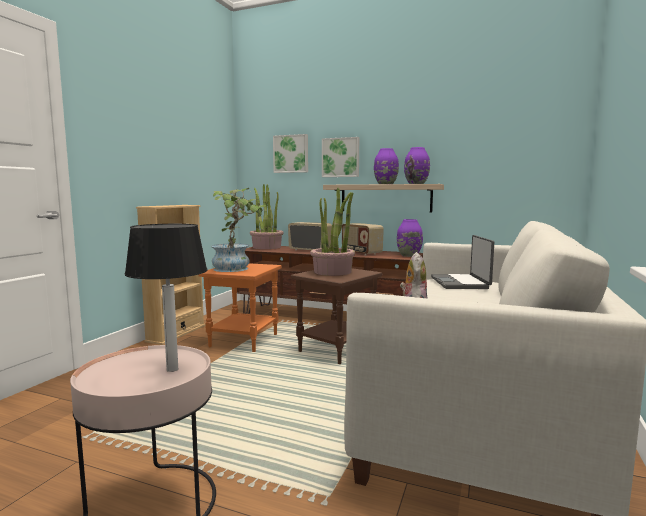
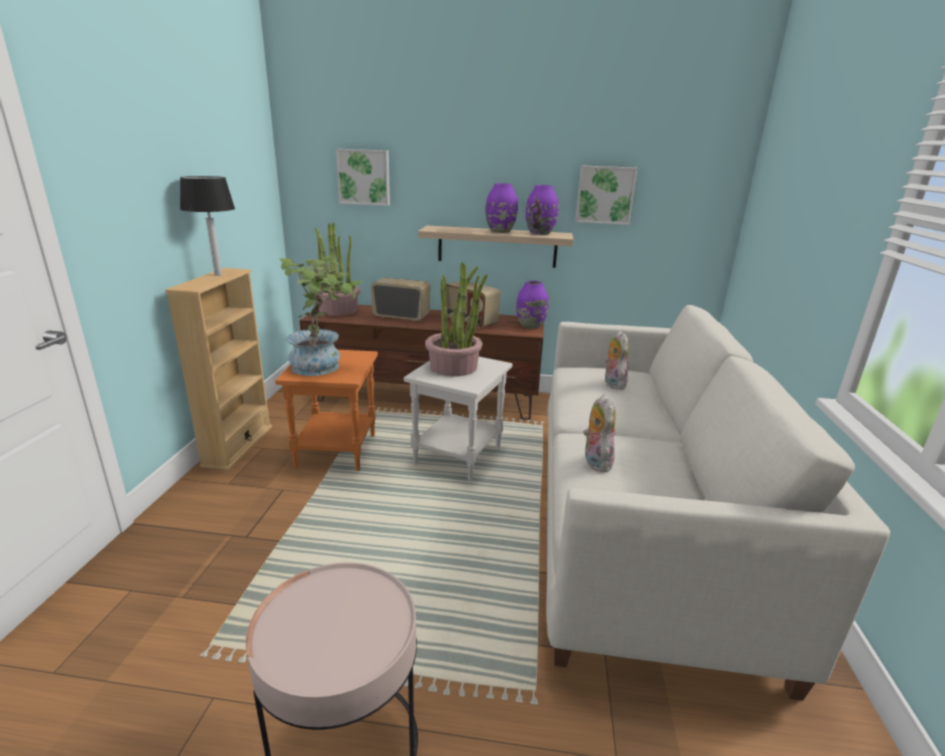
camera: 15 degrees left, 15 degrees up
table lamp [124,224,208,372] -> table lamp moved to [180,176,235,276]
brown side table [291,268,382,364] -> white side table [404,357,512,481]
picture [322,137,359,177] -> picture moved to [575,165,638,225]
laptop [431,235,494,289] -> plush toy [604,331,629,390]

